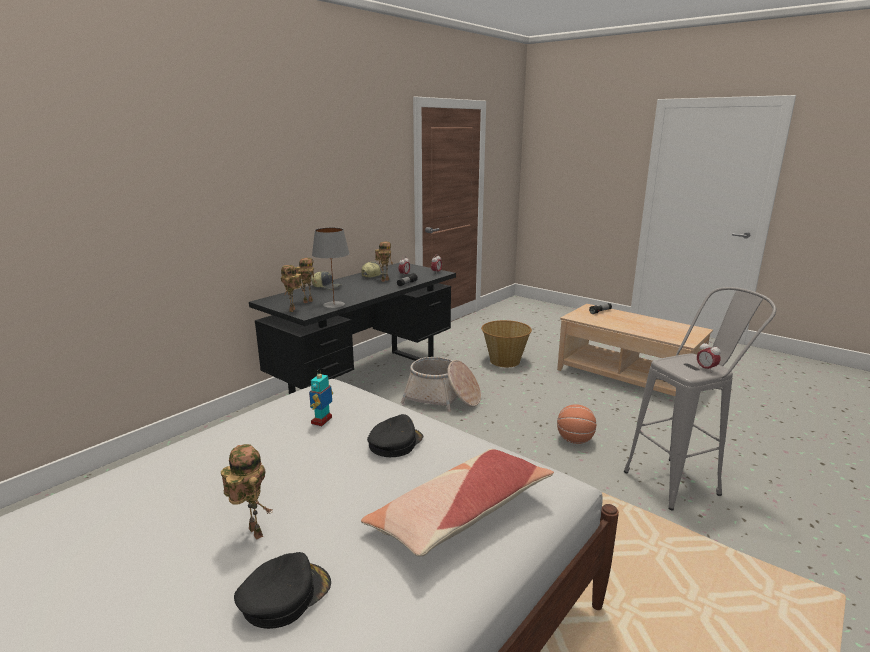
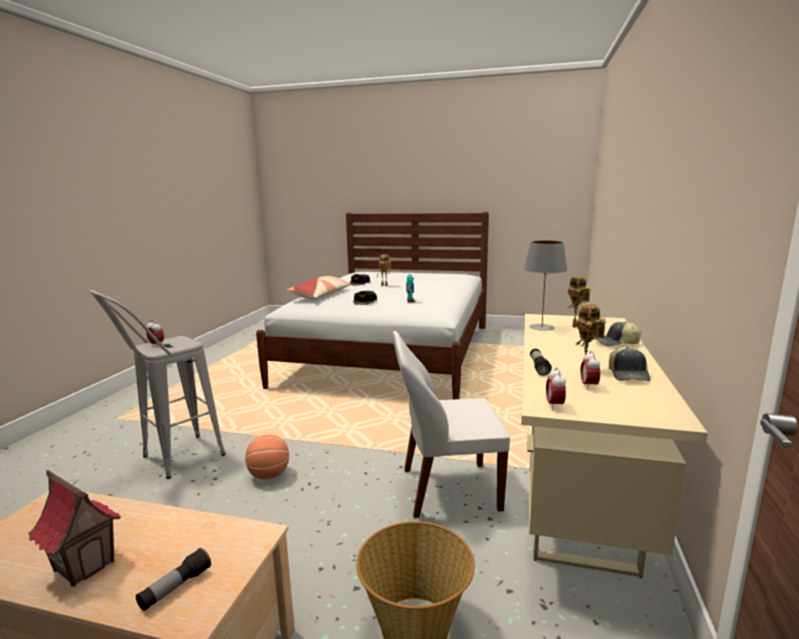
camera: 155 degrees right, 5 degrees down
black desk [249,263,456,394] -> beige desk [521,314,708,578]
toy robot [281,265,302,312] -> none
basket [401,357,481,412] -> white chair [392,331,510,518]
none -> toy house [28,470,121,587]

